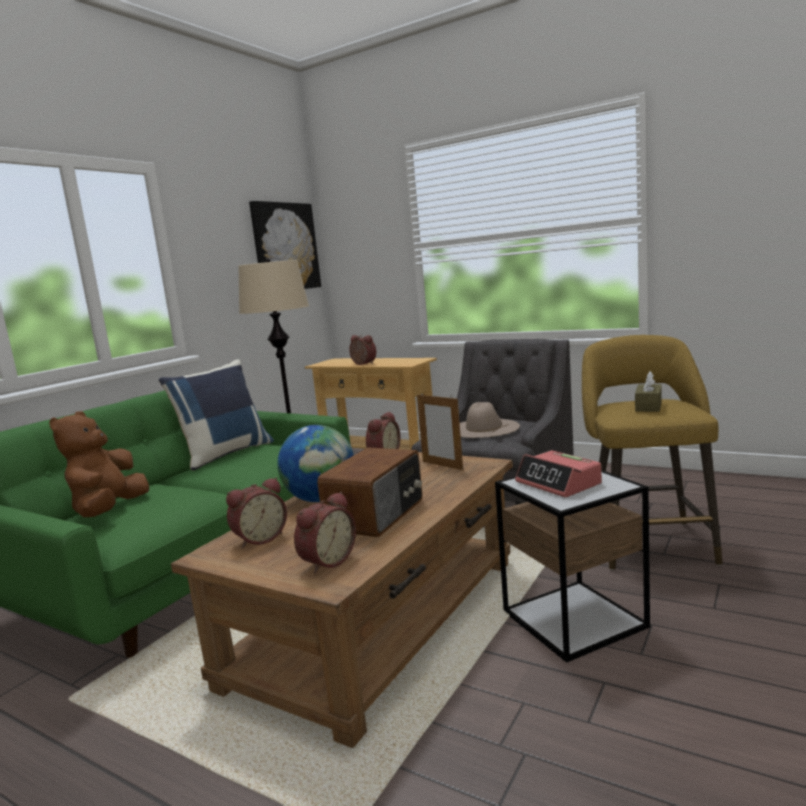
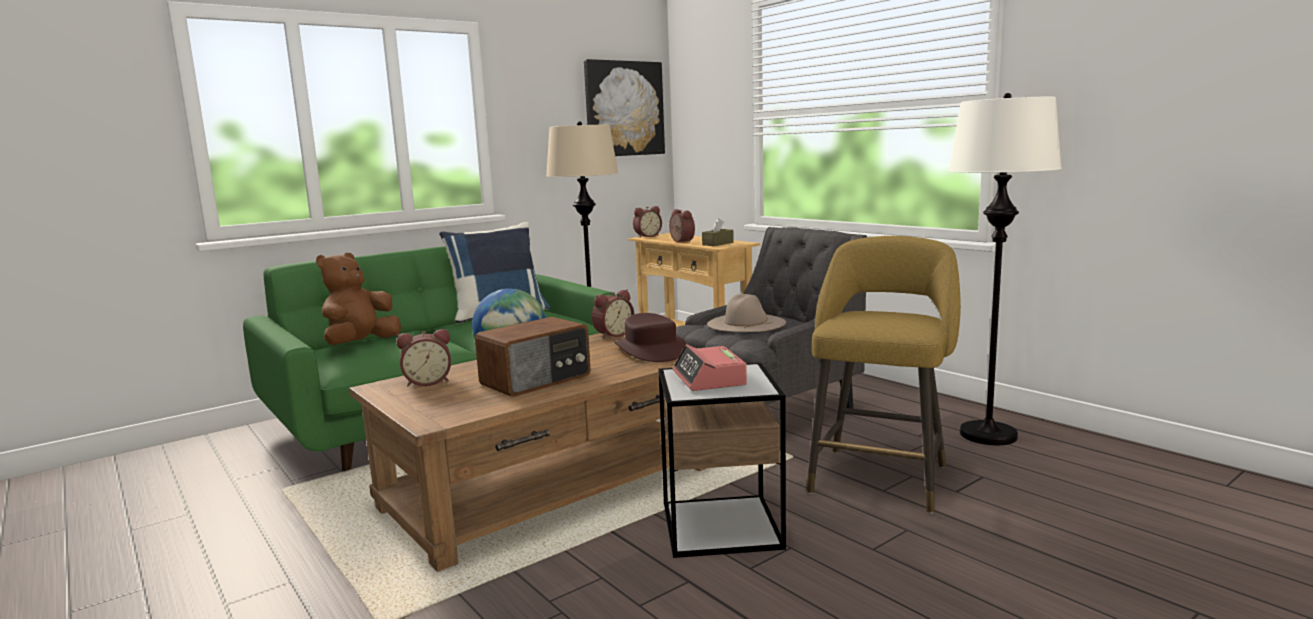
camera: 20 degrees right, 0 degrees up
alarm clock [294,492,356,574] -> alarm clock moved to [633,206,662,238]
picture frame [417,395,463,470] -> brown hat [614,313,687,362]
brown tissue box [635,371,662,412] -> brown tissue box moved to [702,218,734,246]
none -> white floor lamp [948,93,1062,445]

